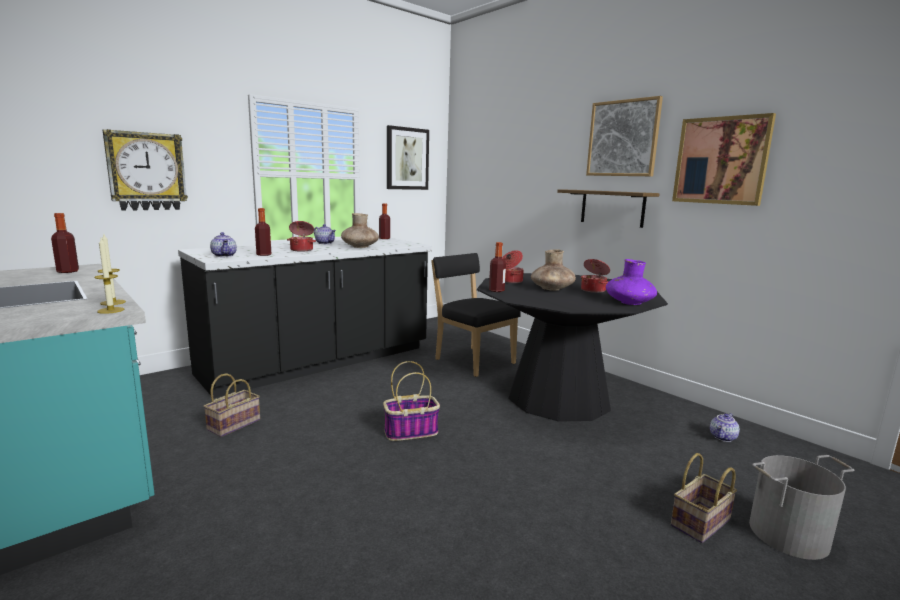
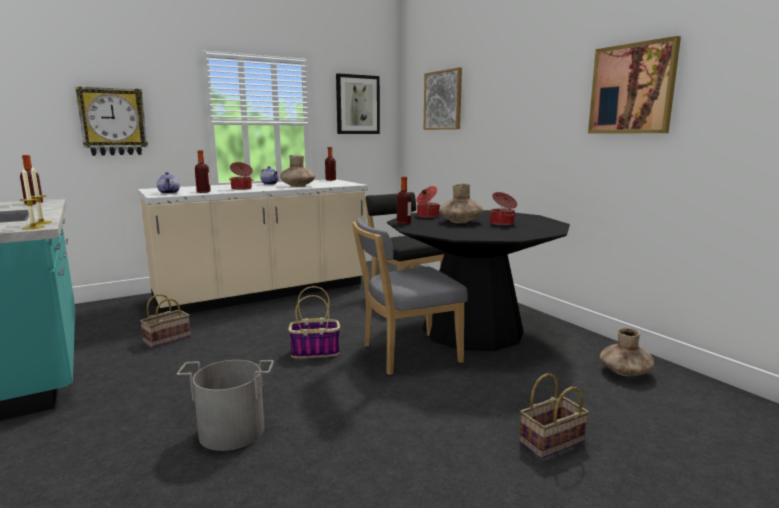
camera: 10 degrees right, 0 degrees up
black counter [178,238,432,398] -> beige counter [138,179,368,314]
shelf [557,189,660,228] -> none
picture [586,96,663,176] -> picture moved to [424,67,462,130]
purple vase [606,259,657,305] -> none
teapot [710,413,740,442] -> brown vase [600,328,654,376]
grey bucket [749,455,854,560] -> grey bucket moved to [177,360,274,451]
none -> grey chair [352,217,468,375]

